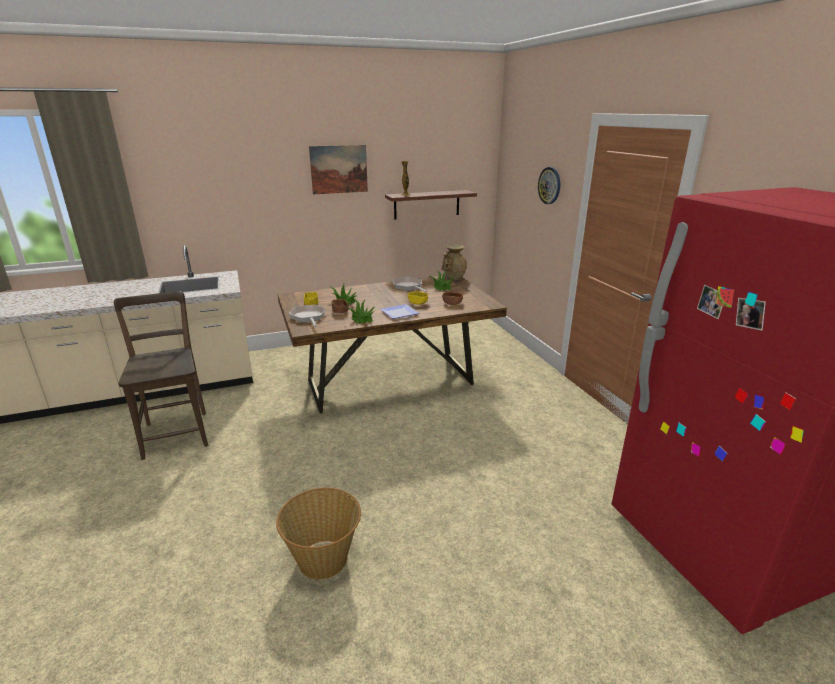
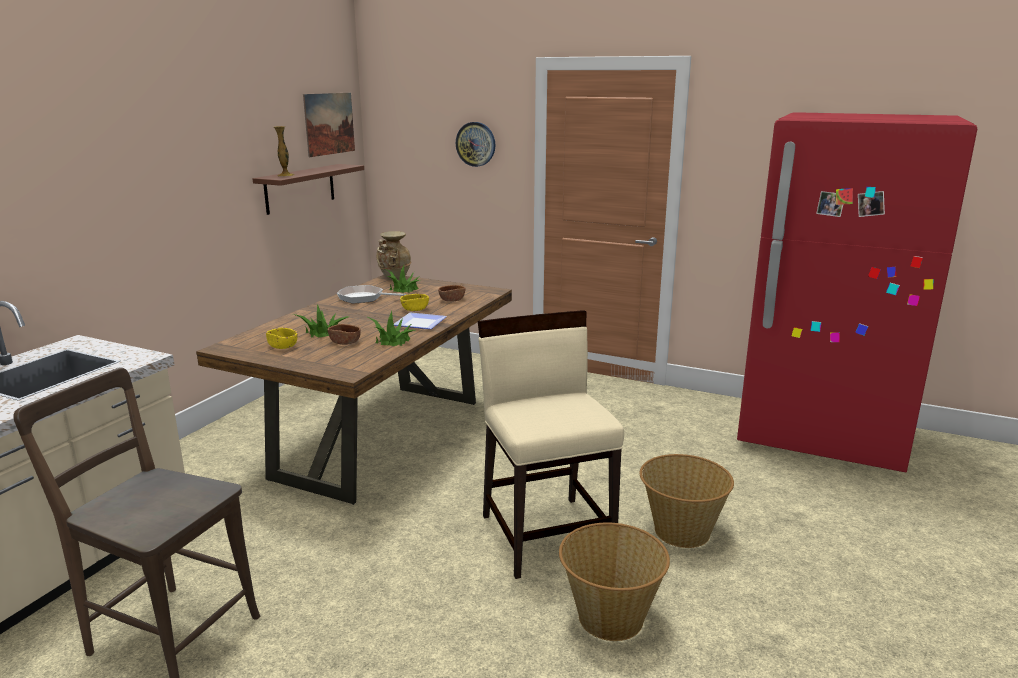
camera: 45 degrees left, 5 degrees down
frying pan [289,305,326,327] -> none
picture [309,145,368,194] -> picture moved to [303,93,355,157]
none -> beige chair [478,310,624,579]
none -> basket [640,454,734,548]

